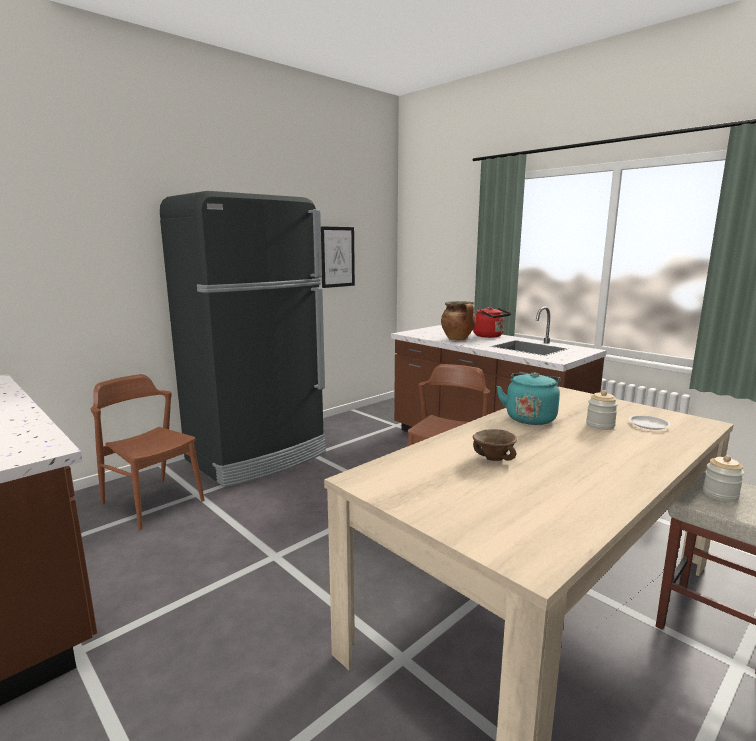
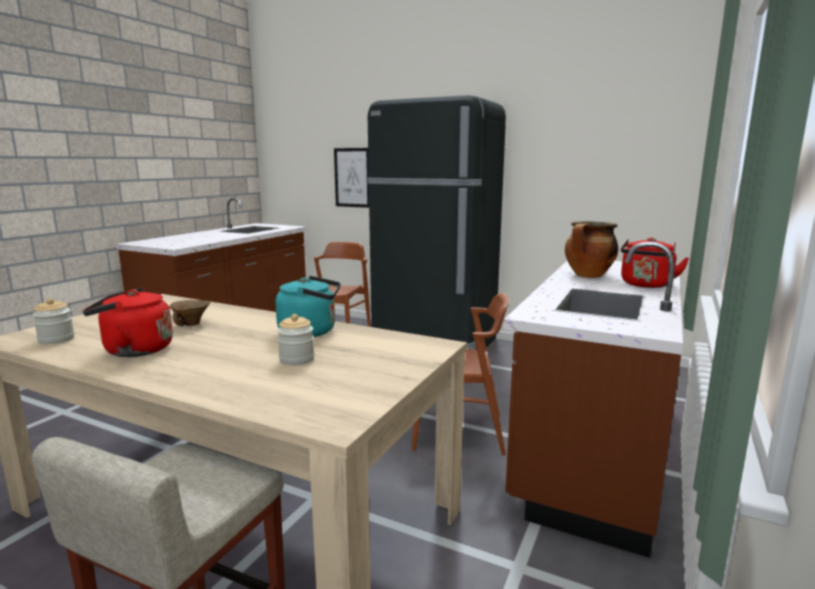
camera: 70 degrees right, 0 degrees up
picture [321,226,355,288] -> picture moved to [334,148,369,208]
white plate [629,415,671,430] -> none
jar [703,455,744,502] -> jar moved to [33,298,75,344]
none -> red kettle [83,287,173,357]

